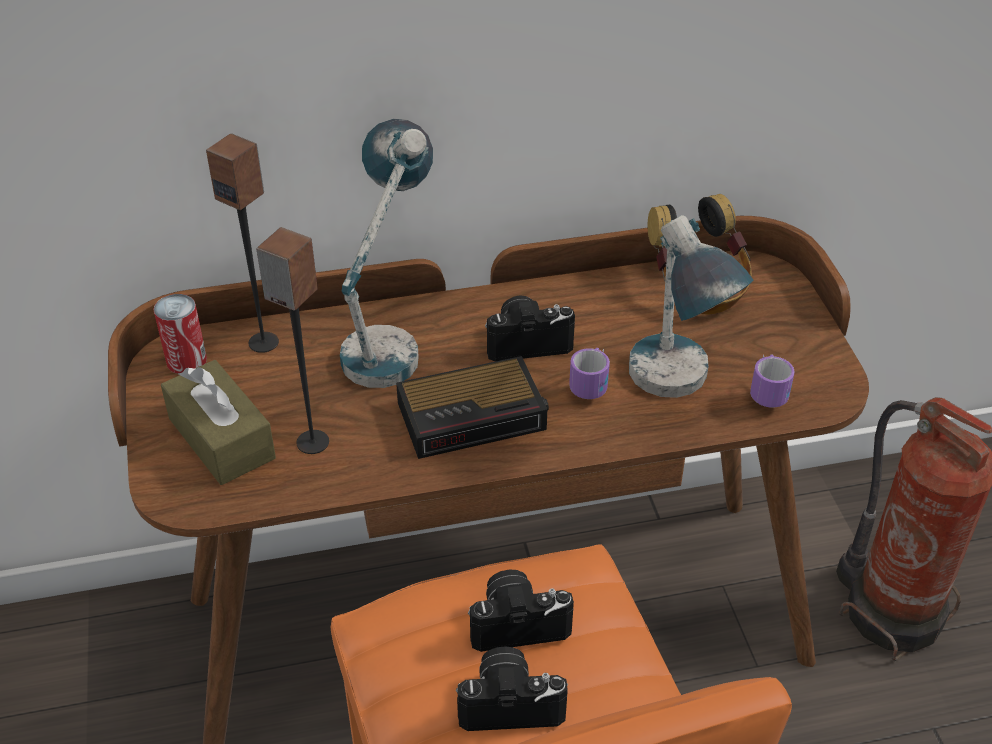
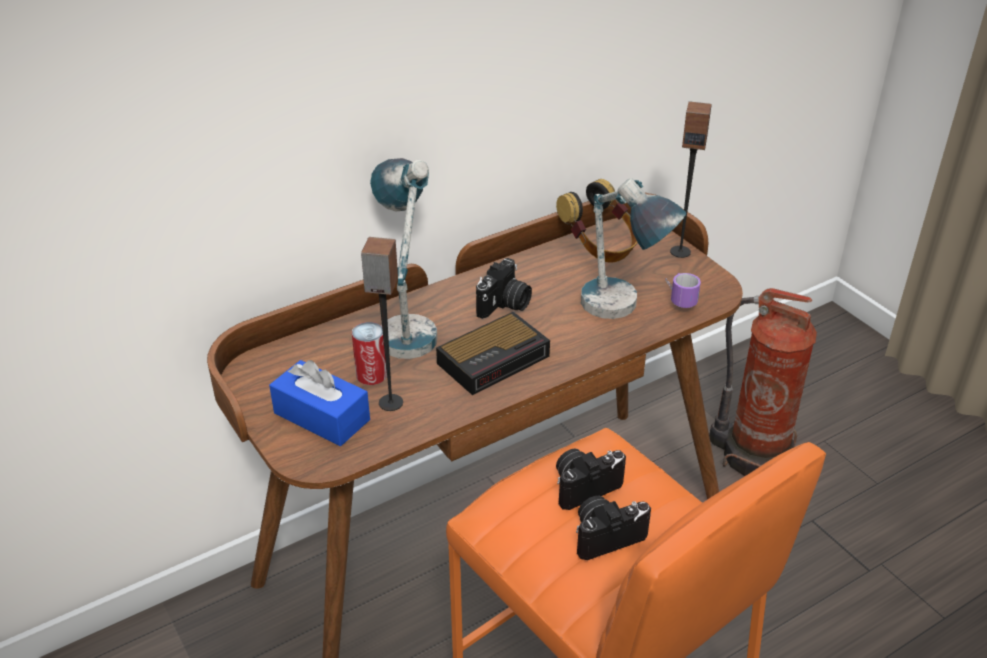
camera: 20 degrees left, 5 degrees down
can [153,294,207,374] -> can moved to [352,322,387,385]
brown tissue box [161,360,276,485] -> blue tissue box [269,360,370,446]
speaker [206,133,279,353] -> speaker moved to [670,101,712,258]
camera [485,296,575,362] -> camera turned 150 degrees clockwise [476,258,532,319]
mug [569,348,610,399] -> none

